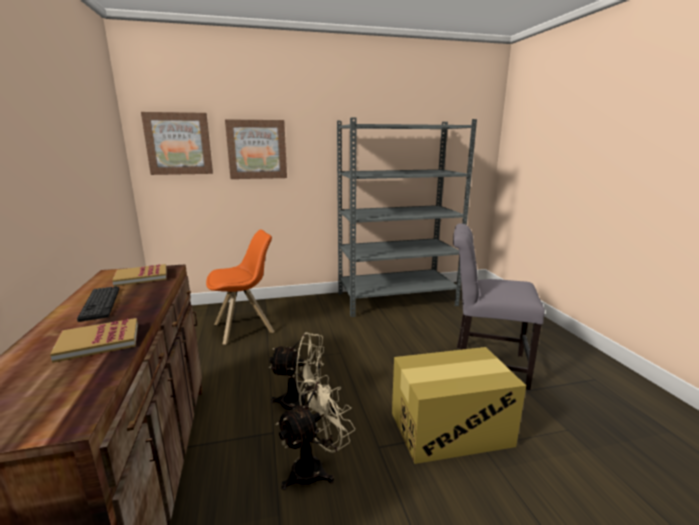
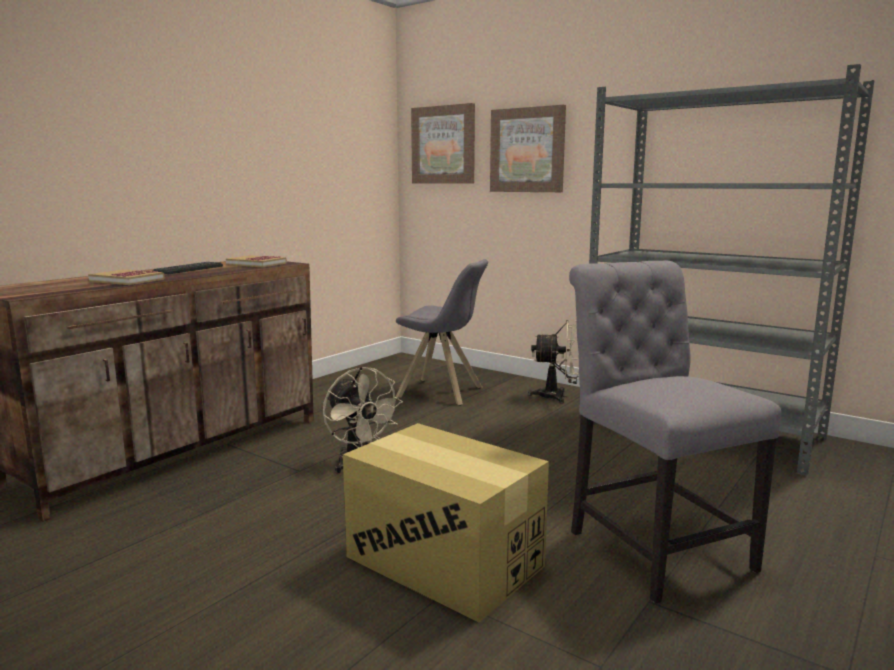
camera: 50 degrees right, 5 degrees down
orange chair [206,230,275,345] -> grey chair [396,259,488,406]
beige fan [276,375,355,490] -> beige fan moved to [528,320,579,404]

